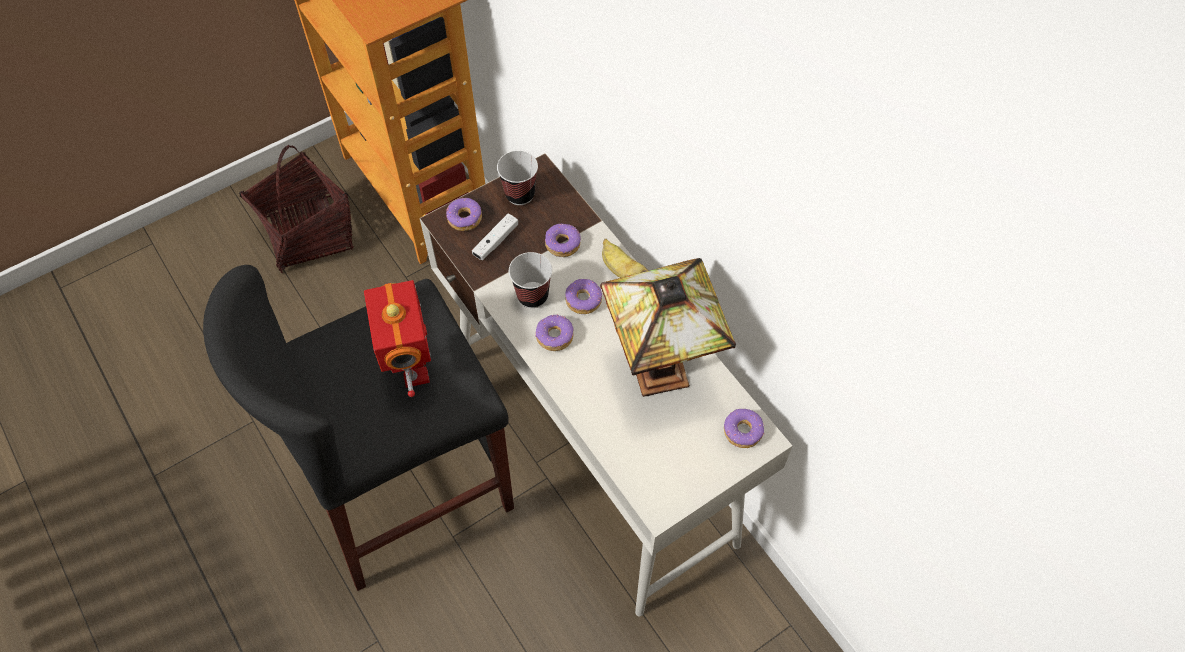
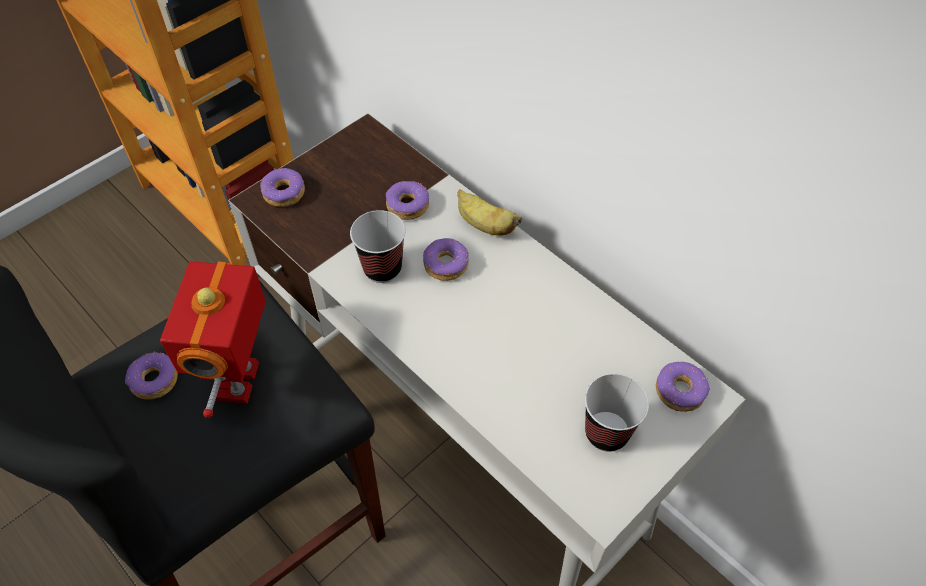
camera: 10 degrees left, 5 degrees down
basket [239,145,354,273] -> none
toy robot [364,280,431,397] -> toy robot turned 150 degrees counterclockwise [160,261,266,418]
white game controller [472,214,518,260] -> none
cup [497,150,538,205] -> cup moved to [585,373,649,452]
donut [535,314,574,351] -> donut moved to [125,352,178,399]
table lamp [600,258,736,397] -> none

